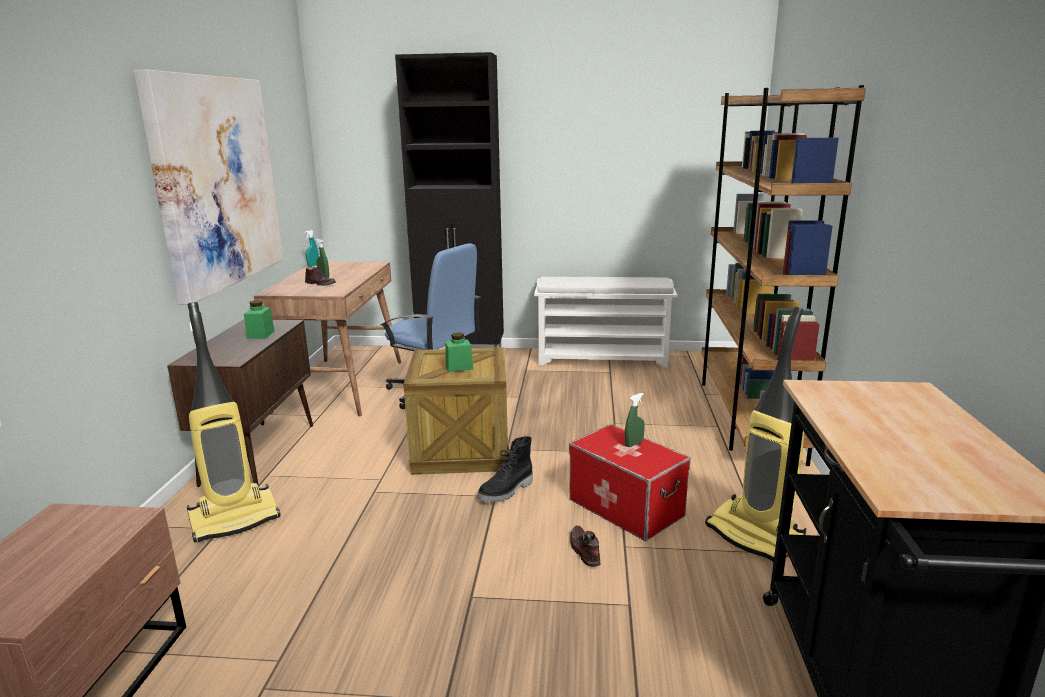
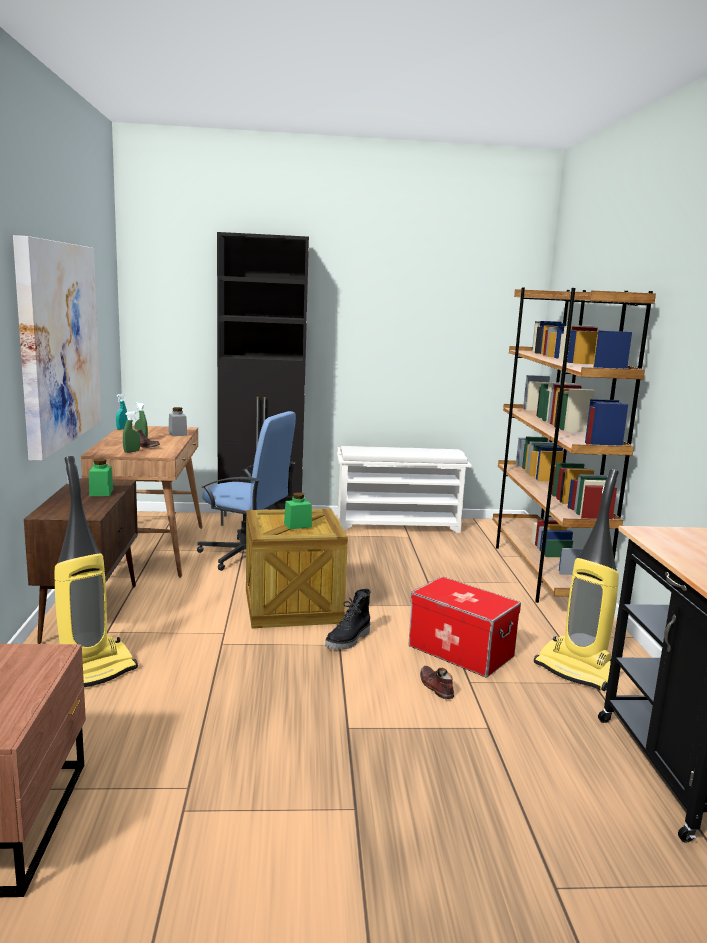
camera: 10 degrees left, 5 degrees down
green spray bottle [625,393,645,447] -> green spray bottle moved to [123,411,140,453]
none -> grey jar [169,407,187,436]

